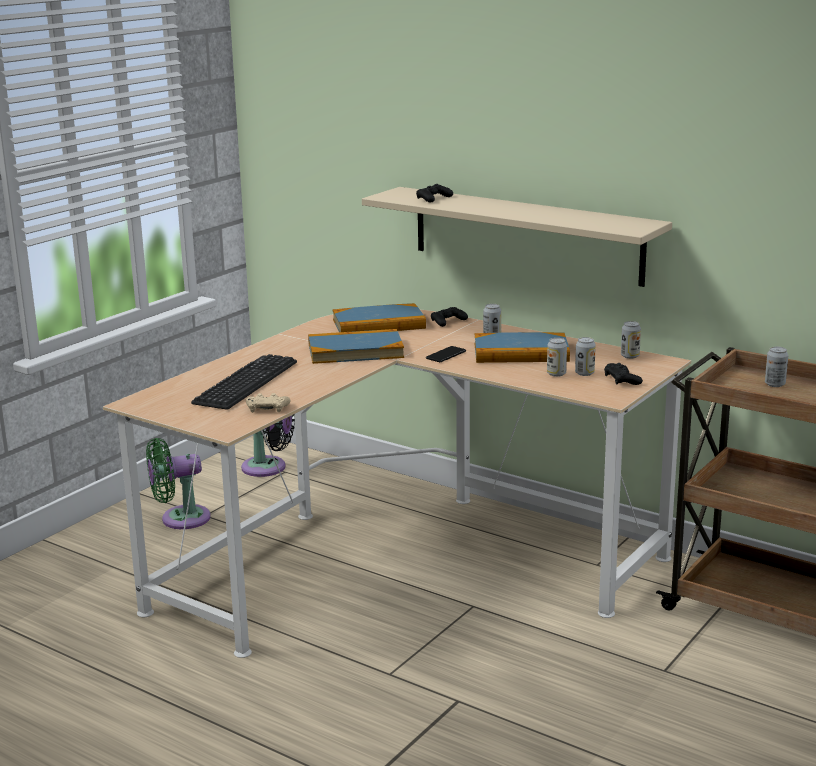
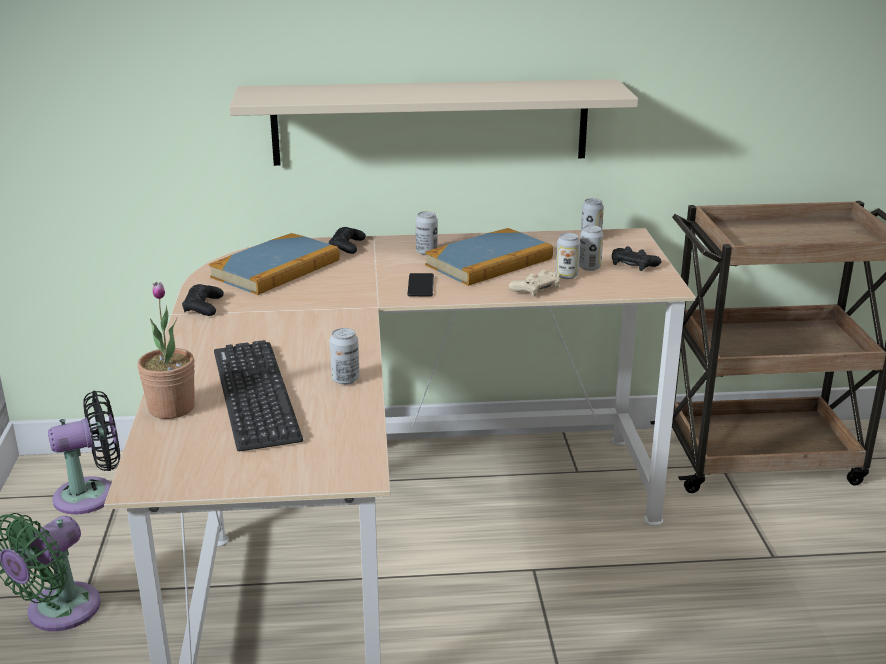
camera: 40 degrees left, 5 degrees up
beige game controller [246,393,290,413] -> beige game controller moved to [509,270,560,297]
book [308,329,404,364] -> none
black game controller [416,184,453,202] -> black game controller moved to [182,284,224,316]
can [765,347,788,387] -> can moved to [329,328,360,385]
none -> potted plant [137,282,195,419]

